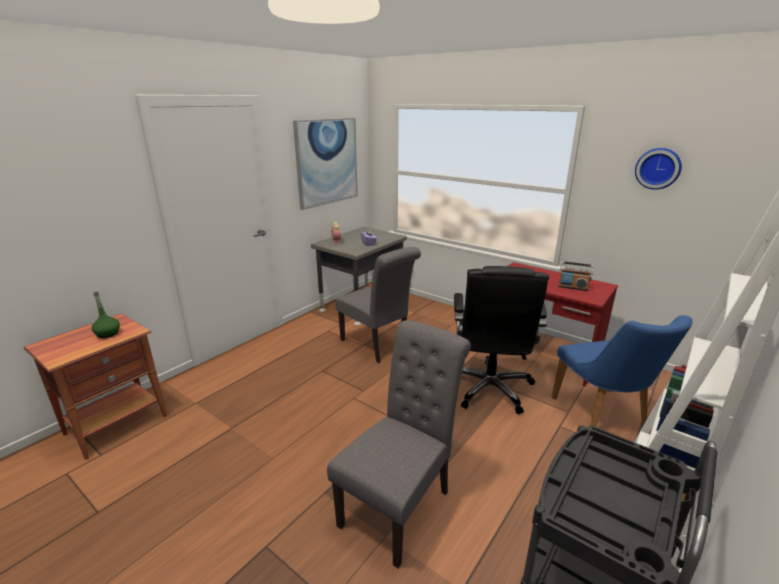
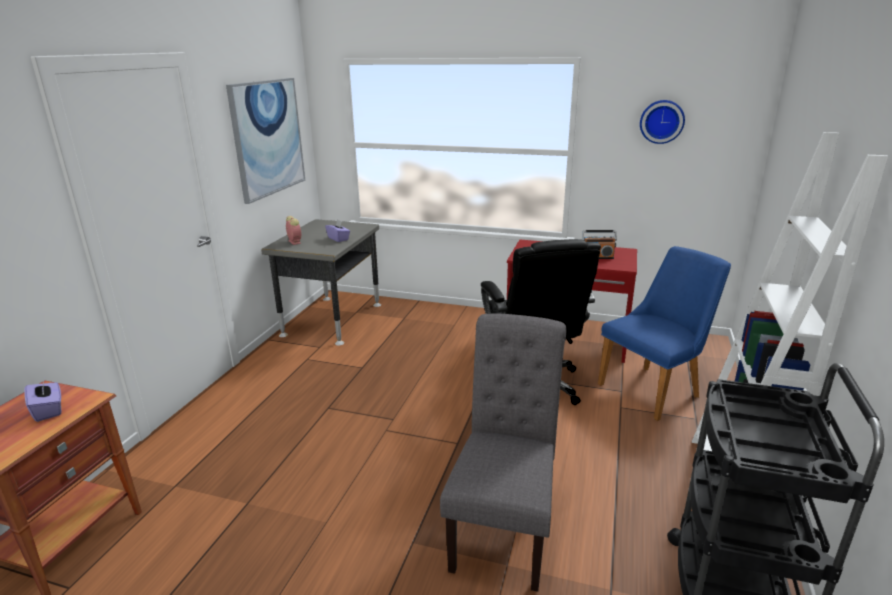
camera: 20 degrees left, 0 degrees up
green bottle [91,292,120,338] -> purple tissue box [24,376,61,422]
grey chair [335,247,421,363] -> none
blue chair [552,315,693,427] -> blue chair turned 90 degrees counterclockwise [598,246,731,421]

